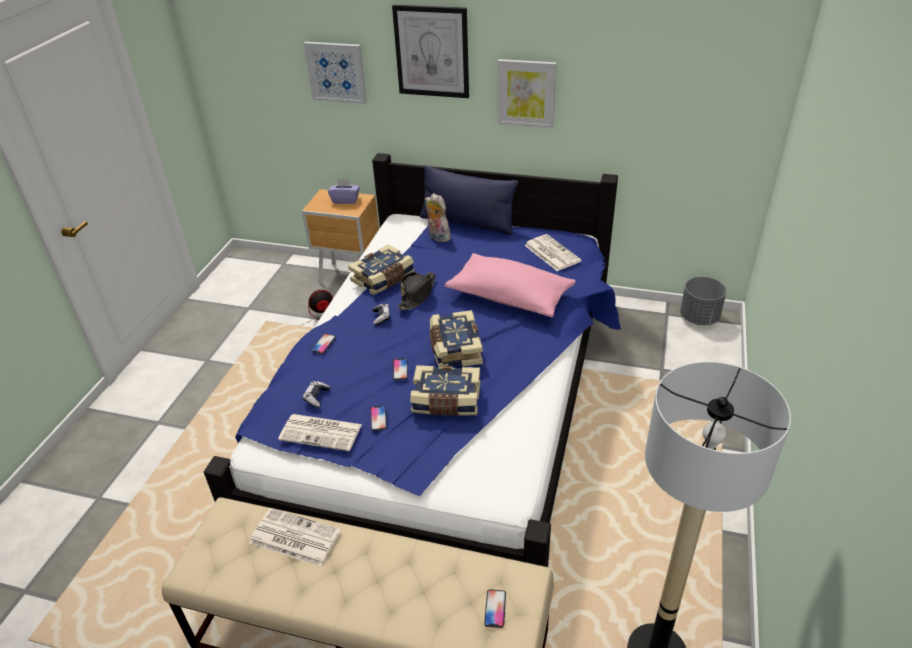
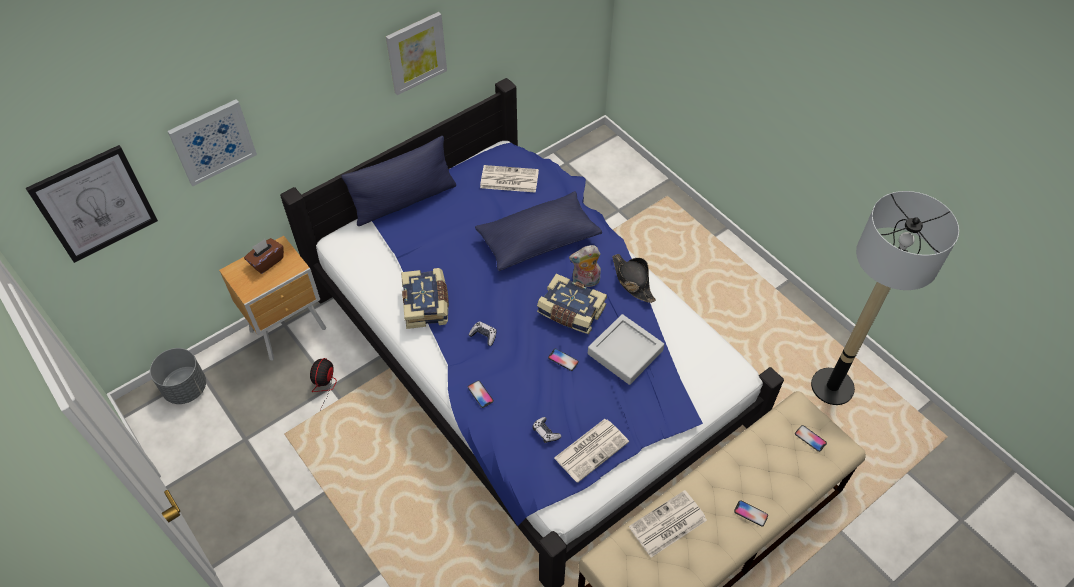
camera: 55 degrees left, 15 degrees up
purple tissue box [328,179,360,204] -> brown tissue box [244,238,284,274]
phone [370,405,387,431] -> phone moved to [734,500,768,527]
picture [392,5,469,98] -> picture moved to [26,145,158,263]
black hat [397,272,436,310] -> black hat moved to [612,254,656,303]
book [410,365,480,416] -> grey tray [588,314,664,385]
plush toy [425,193,450,242] -> plush toy moved to [569,245,601,289]
pink pillow [445,253,576,318] -> blue pillow [475,191,602,271]
grey planter [680,277,727,325] -> grey planter moved to [150,348,206,404]

